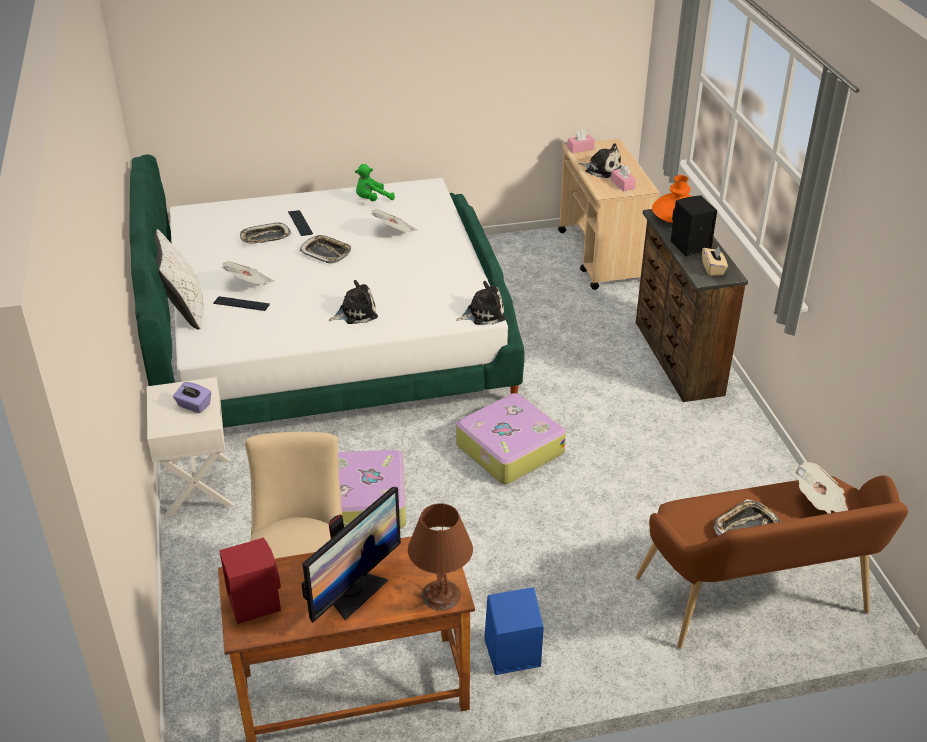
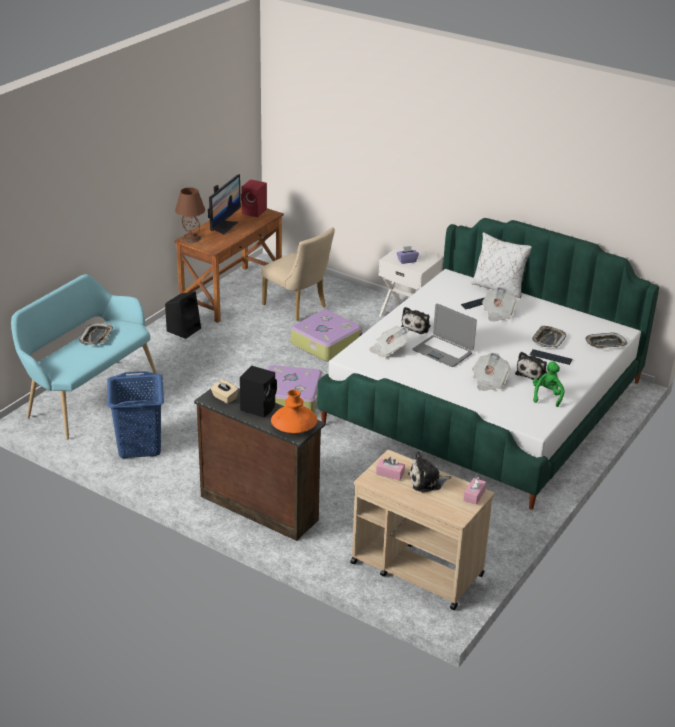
camera: 135 degrees right, 5 degrees down
tray [300,235,352,264] -> tray moved to [585,333,628,348]
monitor [301,487,401,622] -> monitor turned 150 degrees counterclockwise [208,174,241,234]
plush toy [456,281,505,325] -> plush toy moved to [515,352,547,380]
blue speaker [484,587,544,675] -> black speaker [165,291,201,339]
brown bench [636,475,908,649] -> turquoise bench [11,274,157,440]
newspaper [794,462,848,514] -> newspaper moved to [370,326,409,357]
none -> blue laundry basket [107,371,164,458]
none -> laptop [412,304,477,367]

